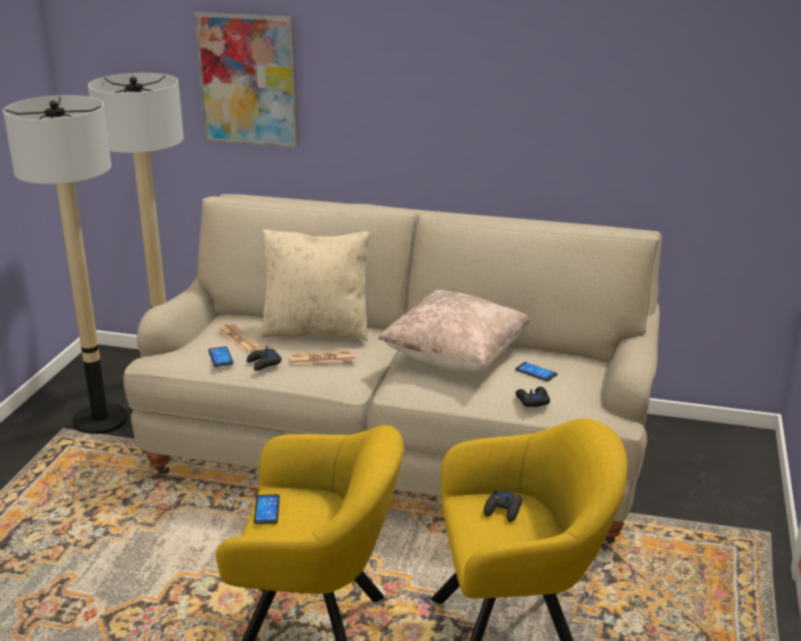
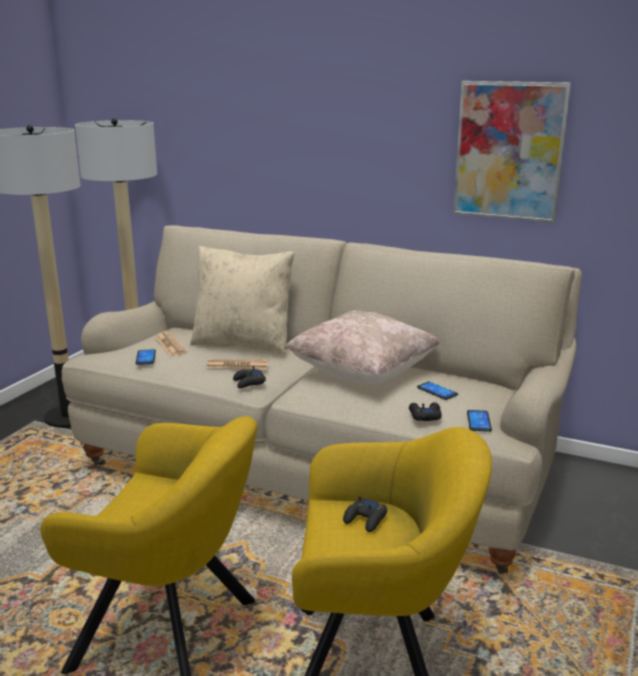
camera: 10 degrees right, 5 degrees down
picture [195,12,299,148] -> picture moved to [453,81,571,223]
black game controller [247,346,282,371] -> black game controller moved to [233,366,266,388]
phone [254,494,280,524] -> phone moved to [467,410,492,432]

